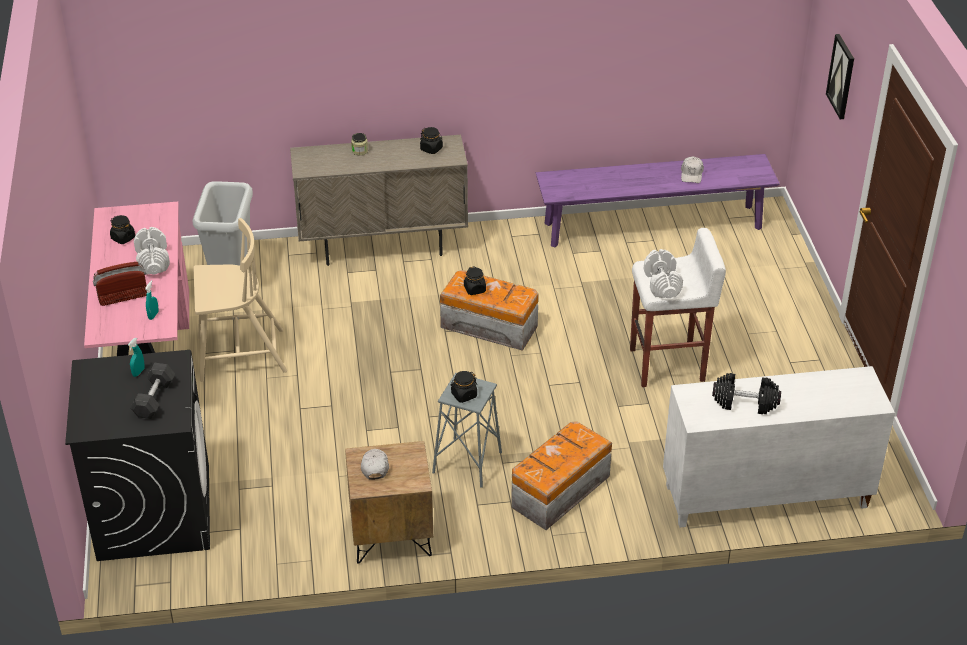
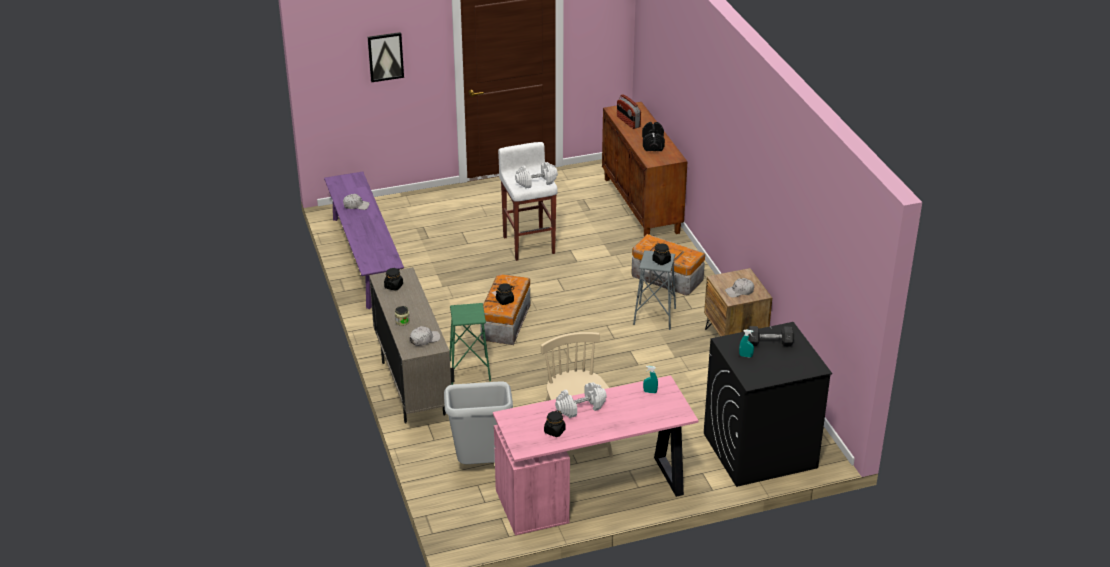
camera: 100 degrees left, 5 degrees down
radio [93,262,147,306] -> radio moved to [617,94,641,129]
white cabinet [663,366,895,528] -> brown cabinet [602,102,688,237]
none -> white cap [410,326,440,346]
none -> green stool [450,303,491,385]

